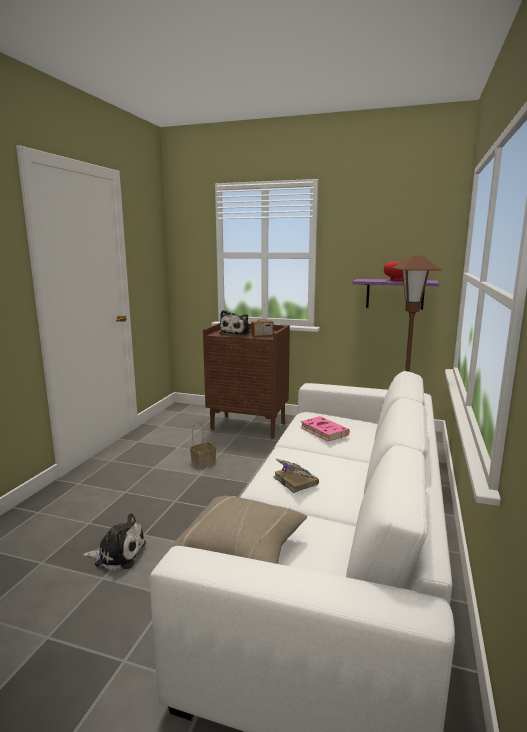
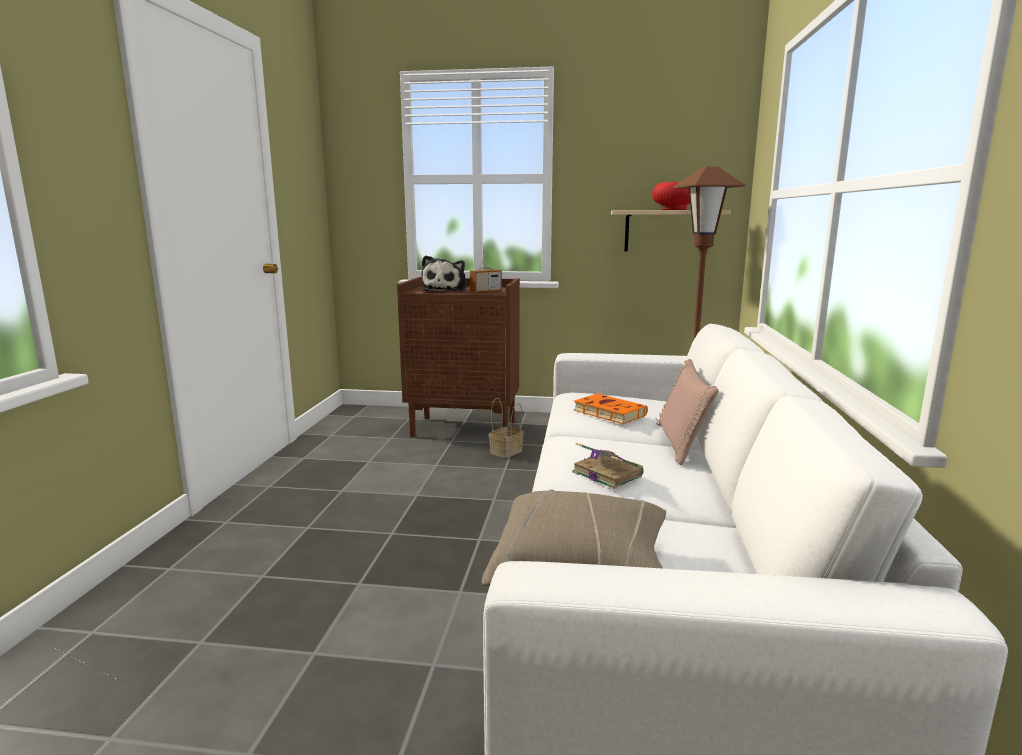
camera: 10 degrees left, 0 degrees up
plush toy [83,513,146,571] -> none
basket [190,422,216,467] -> basket moved to [489,398,524,458]
pink book [300,416,350,442] -> orange book [574,393,648,424]
purple shelf [352,279,439,310] -> beige shelf [611,210,731,251]
none -> beige pillow [656,359,719,465]

